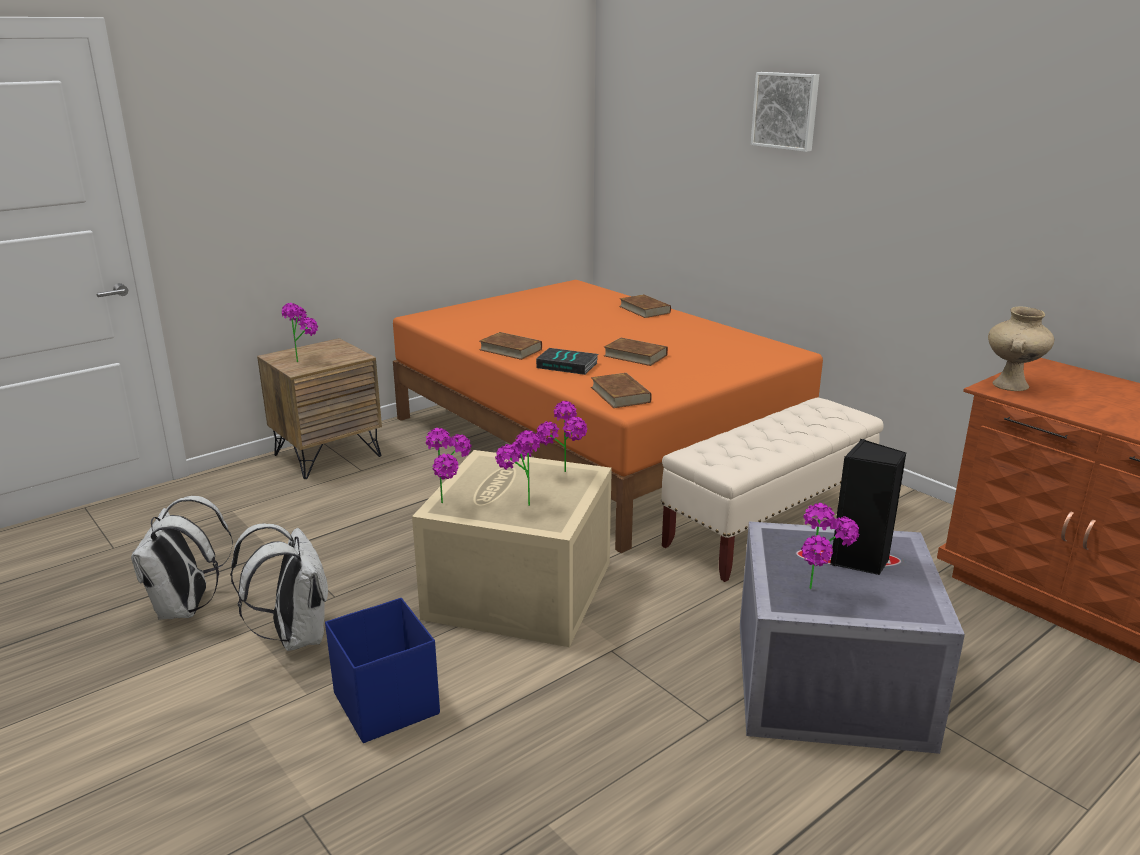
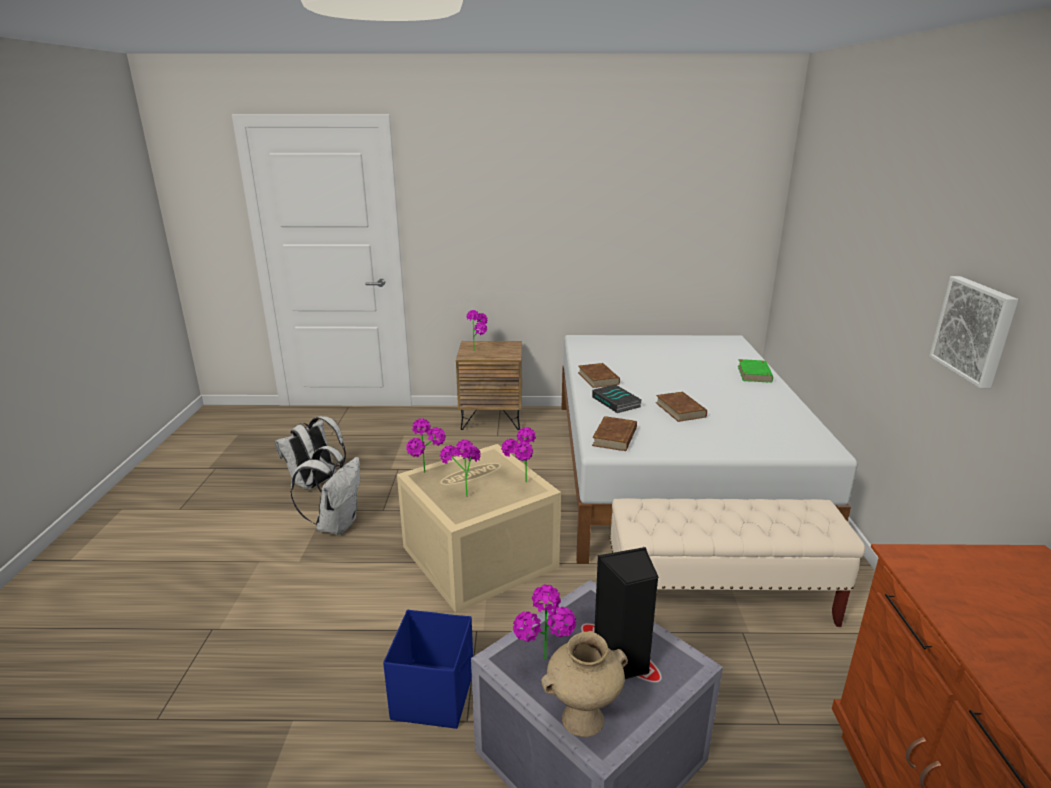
camera: 40 degrees right, 0 degrees up
blue storage box [325,598,440,743] -> blue storage box moved to [383,610,473,729]
orange bed [393,280,823,553] -> white bed [562,335,858,564]
brown book [619,294,671,318] -> green book [738,359,773,383]
picture [751,72,819,152] -> picture moved to [929,276,1018,388]
beige vase [988,307,1054,391] -> beige vase moved to [541,632,628,737]

